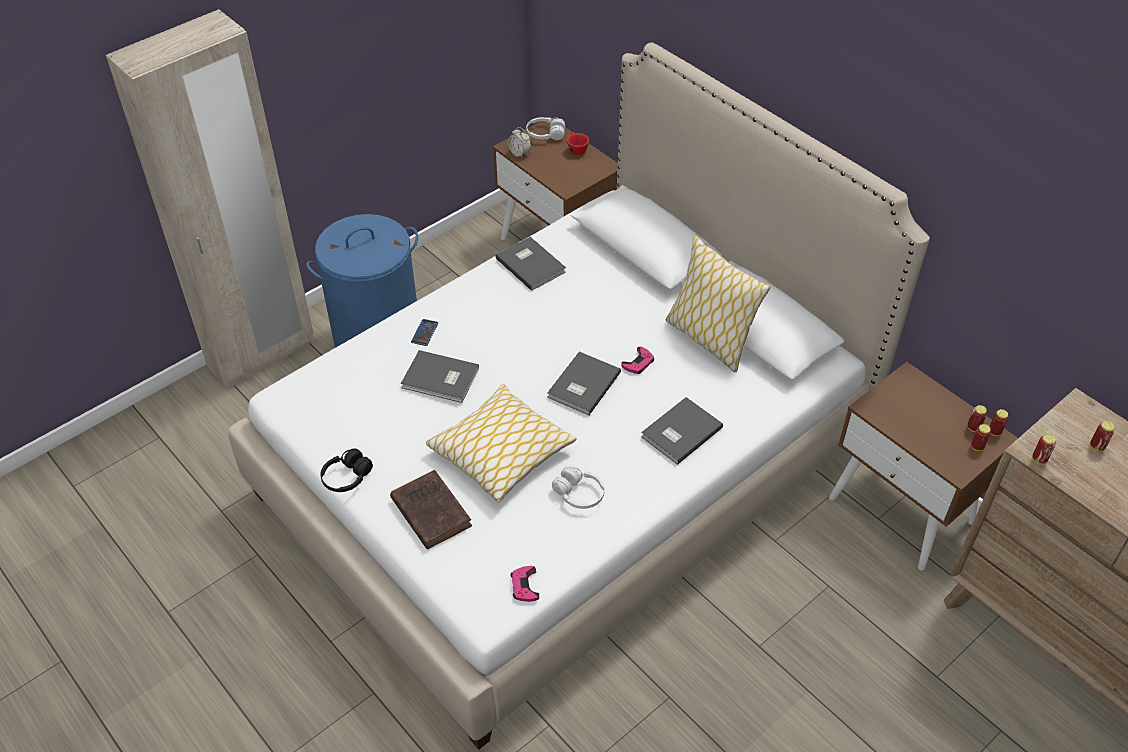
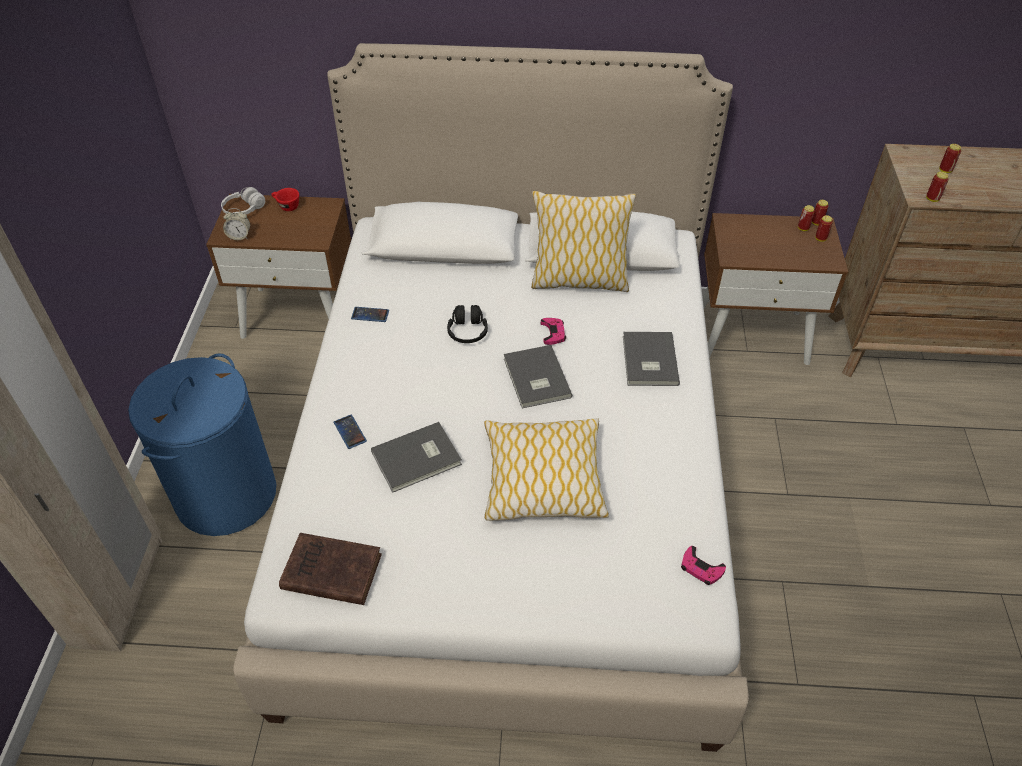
camera: 45 degrees left, 0 degrees up
black headphones [320,449,373,492] -> black headphones moved to [447,305,488,343]
brown book [390,470,472,549] -> brown book moved to [279,533,382,605]
grey book [496,237,566,291] -> phone [351,307,389,322]
white headphones [552,466,605,509] -> none

